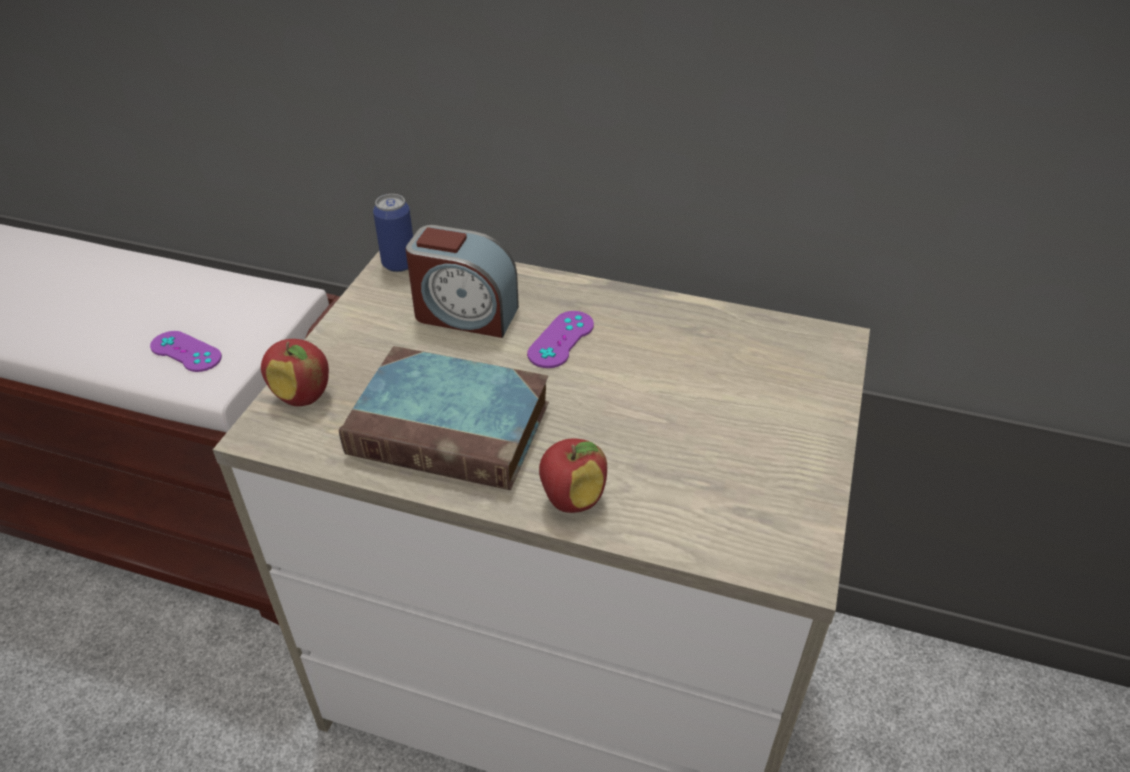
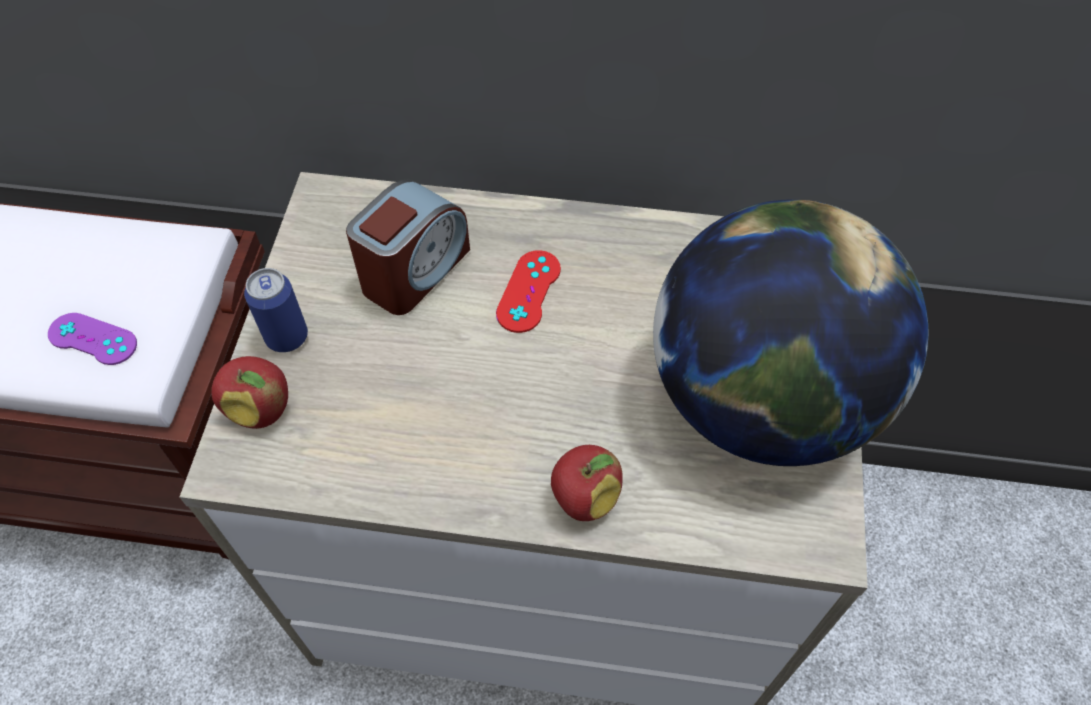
camera: 10 degrees left, 15 degrees up
book [339,346,549,490] -> none
can [373,194,413,272] -> can moved to [244,268,308,352]
alarm clock [406,225,519,338] -> alarm clock turned 60 degrees counterclockwise [346,180,470,315]
purple game controller [527,311,594,368] -> red game controller [496,250,561,333]
none -> globe [653,199,928,466]

